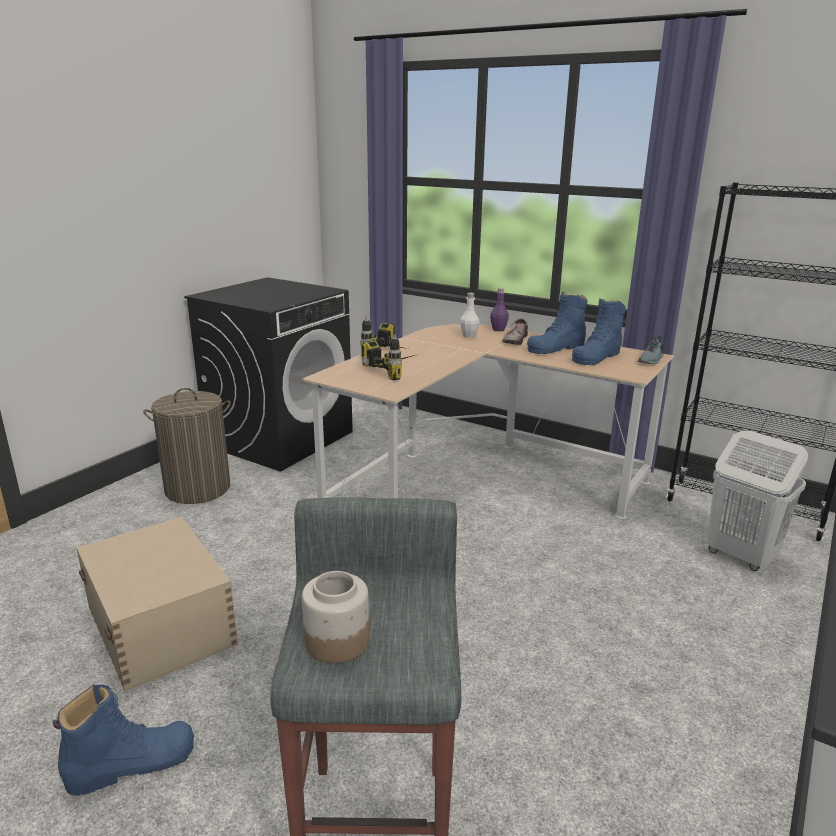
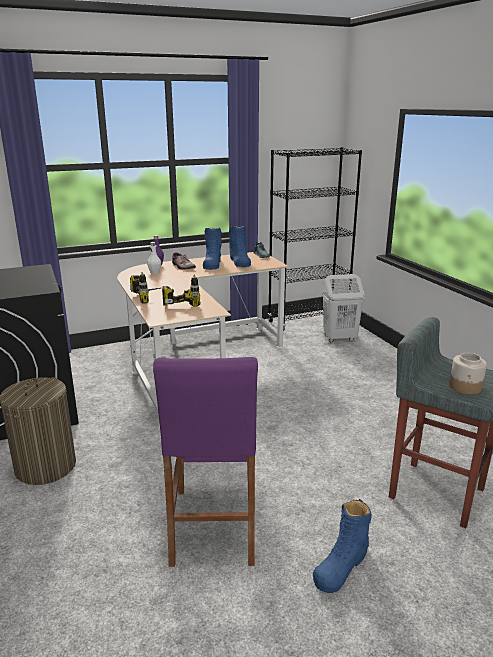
camera: 55 degrees left, 0 degrees up
blue boot [53,684,194,796] -> blue boot turned 150 degrees counterclockwise [313,499,372,593]
beige storage box [76,517,238,691] -> purple stool [153,357,258,567]

